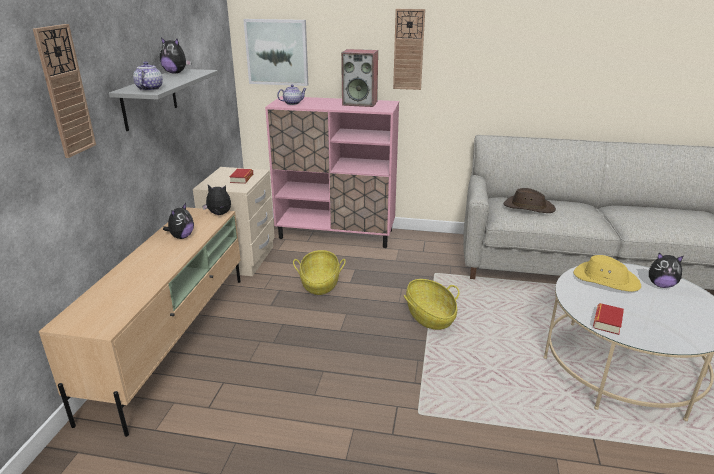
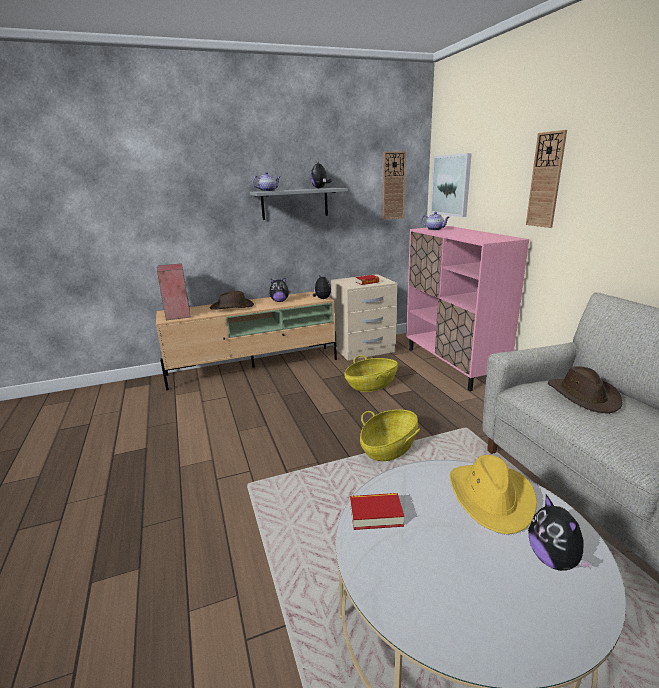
camera: 60 degrees right, 5 degrees down
wall clock [33,24,96,158] -> wall clock moved to [383,151,406,220]
speaker [341,49,378,107] -> speaker moved to [157,263,190,320]
none -> brown hat [210,291,254,310]

